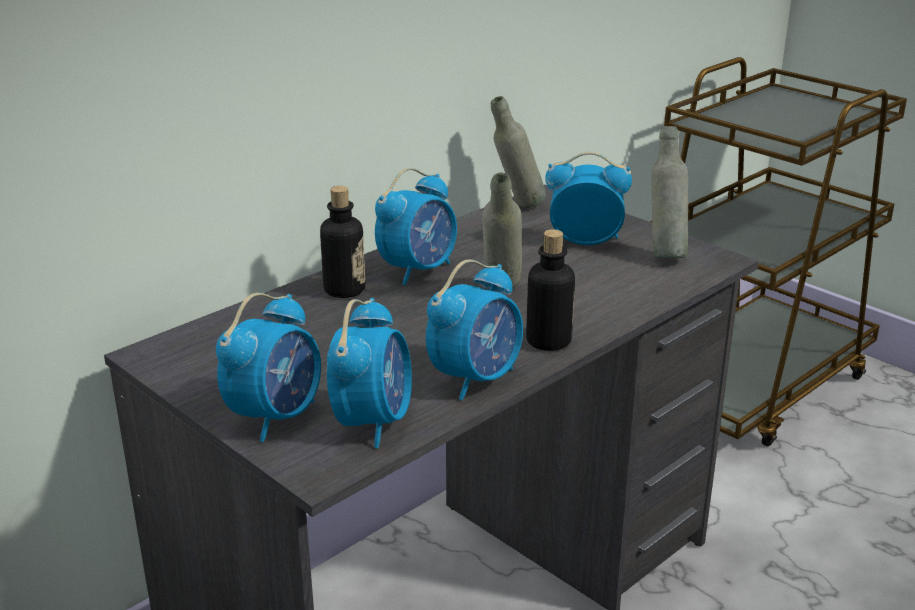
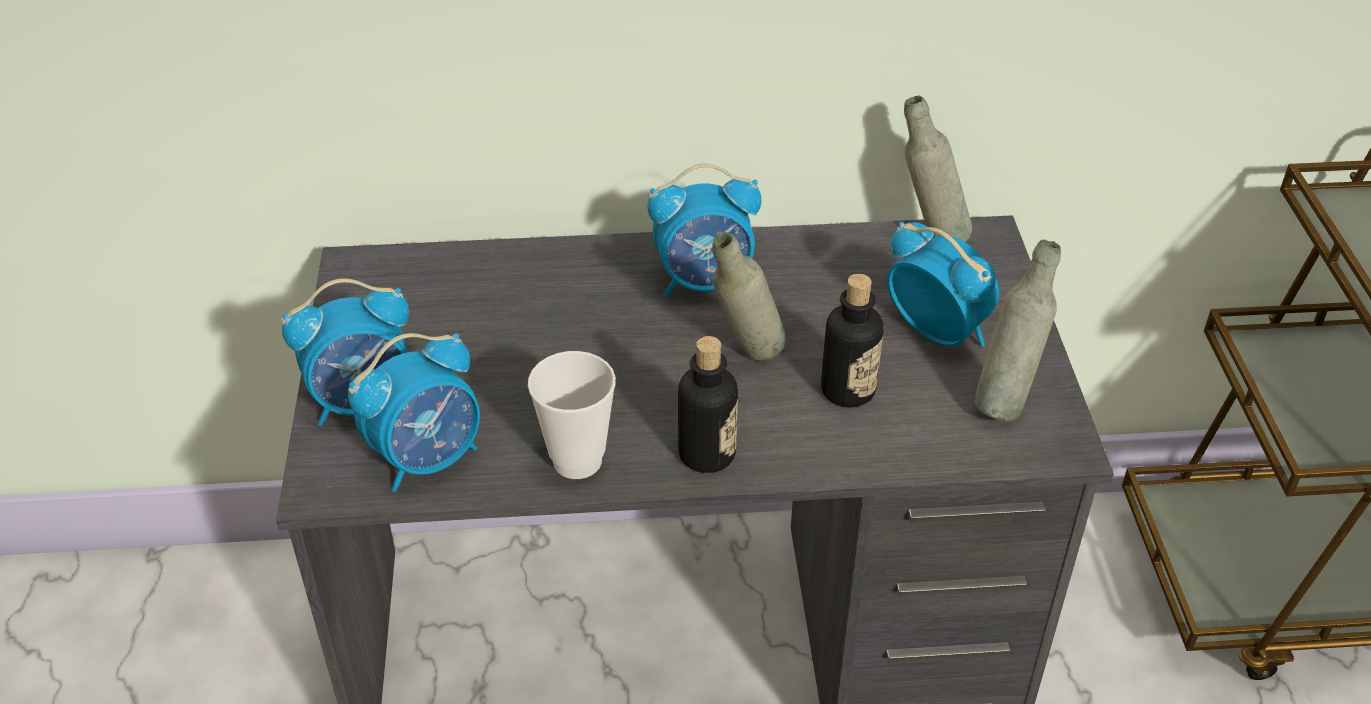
camera: 40 degrees right, 15 degrees up
bottle [320,186,365,298] -> bottle moved to [821,274,883,408]
alarm clock [426,260,523,400] -> cup [528,351,616,479]

